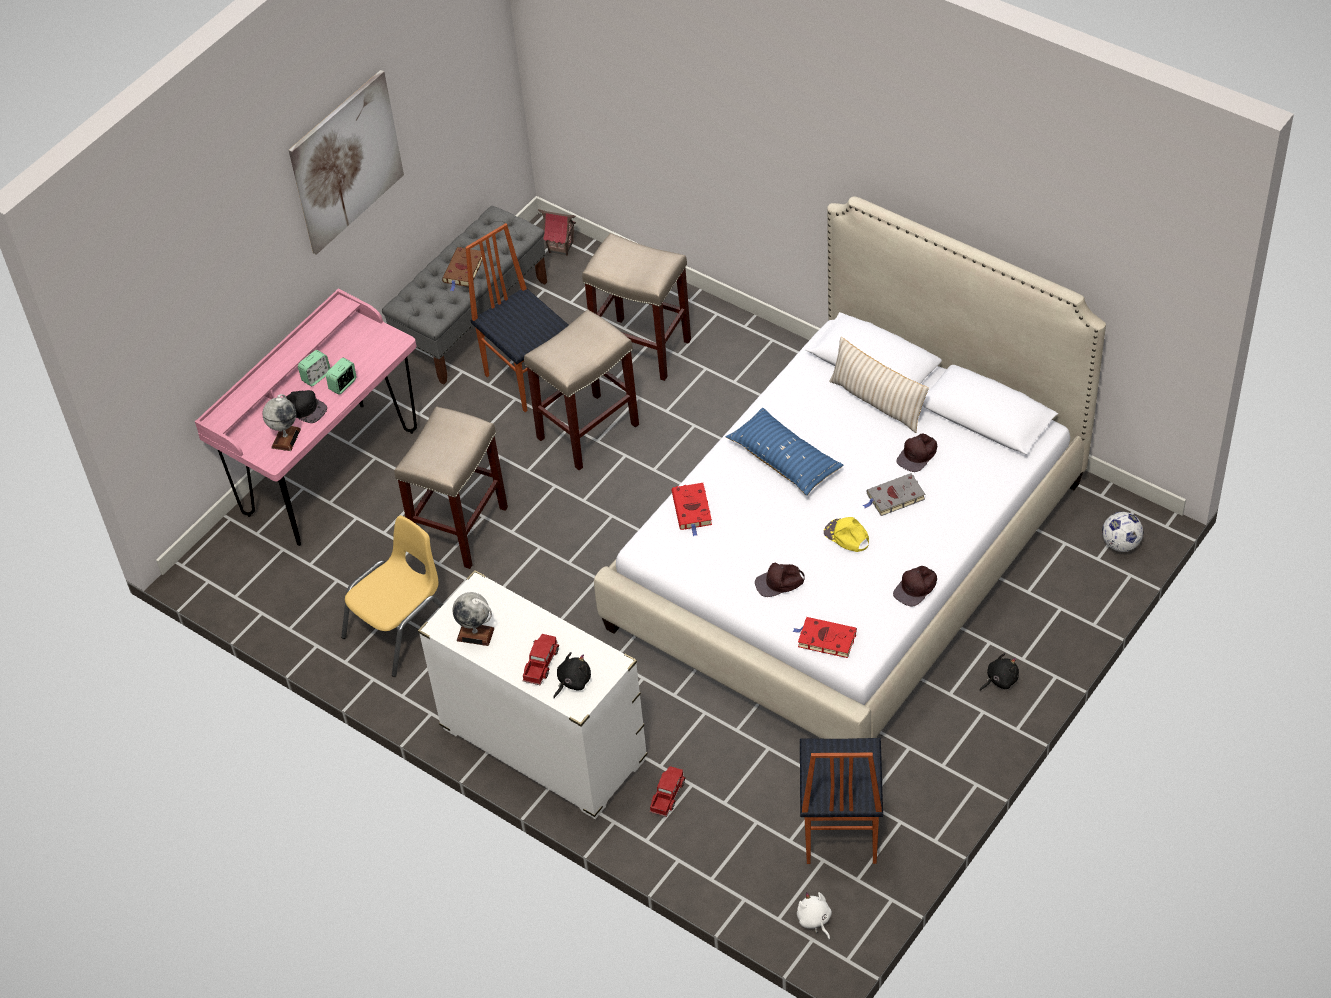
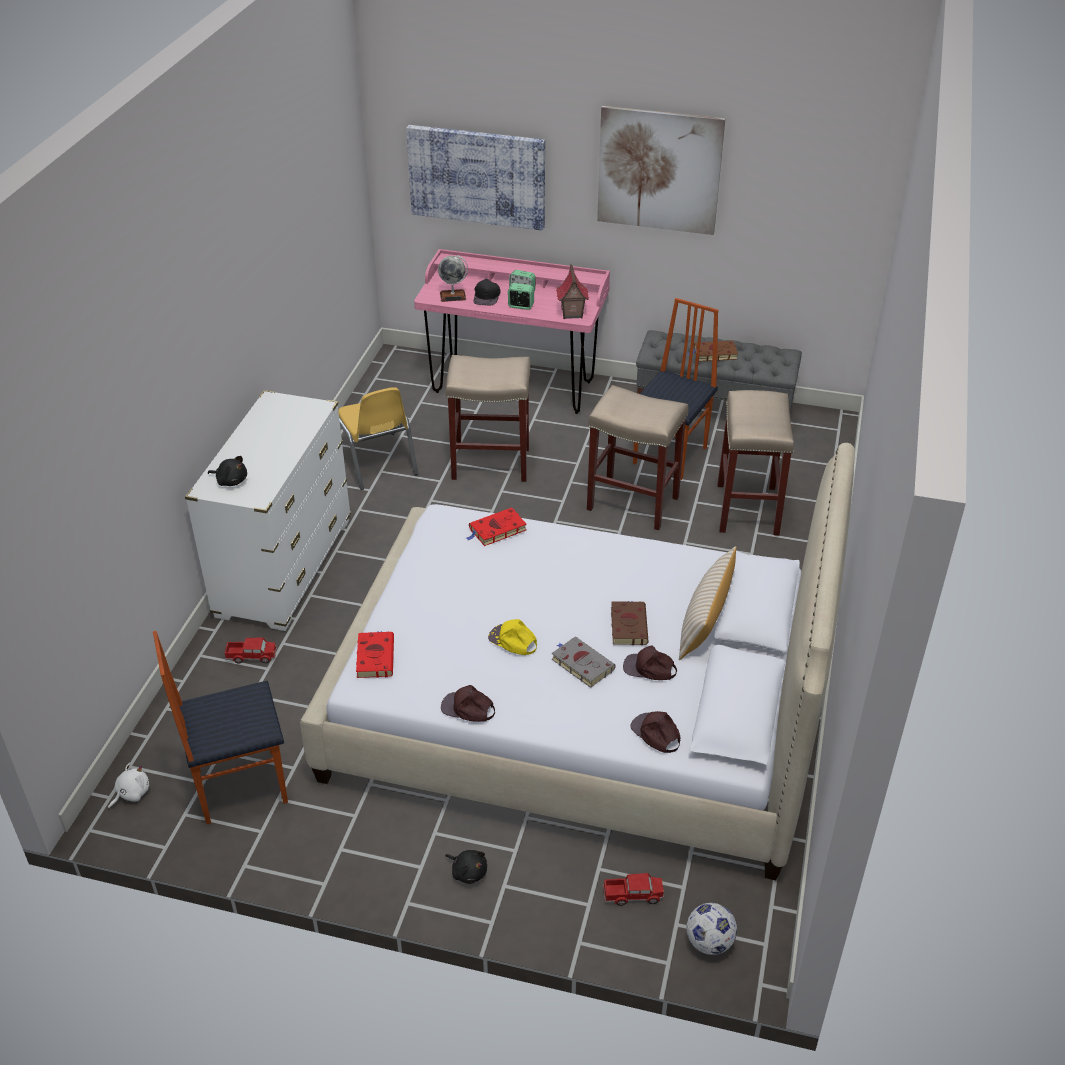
camera: 65 degrees right, 10 degrees down
yellow chair [341,515,444,677] -> yellow chair turned 45 degrees clockwise [338,387,418,490]
globe [453,592,495,646] -> none
toy truck [523,634,559,686] -> toy truck moved to [603,873,664,906]
toy house [538,209,576,256] -> toy house moved to [556,264,589,319]
blue pillow [726,408,844,496] -> none
brown cap [755,563,805,597] -> brown cap moved to [630,711,680,753]
yellow cap [824,517,869,552] -> yellow cap turned 75 degrees counterclockwise [488,619,537,655]
none -> picture [406,125,545,231]
none -> brown book [611,601,648,645]

